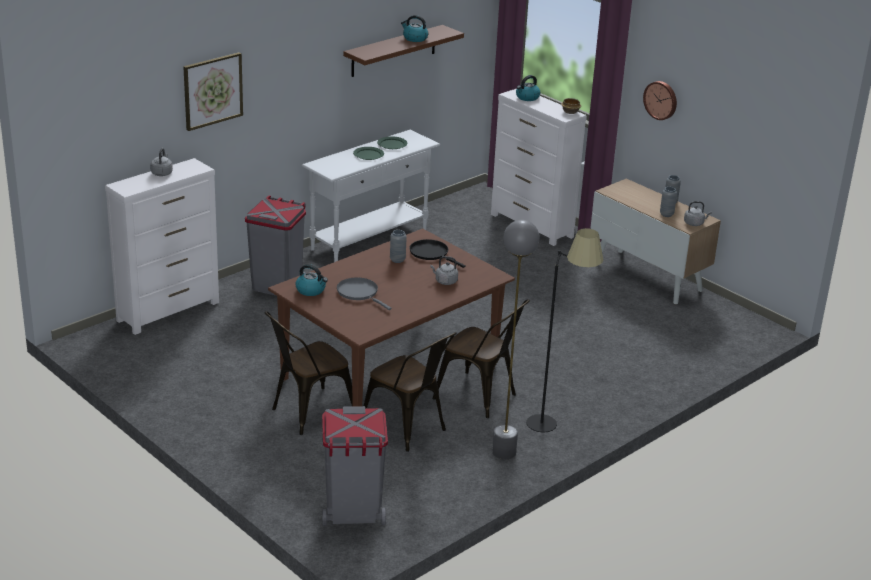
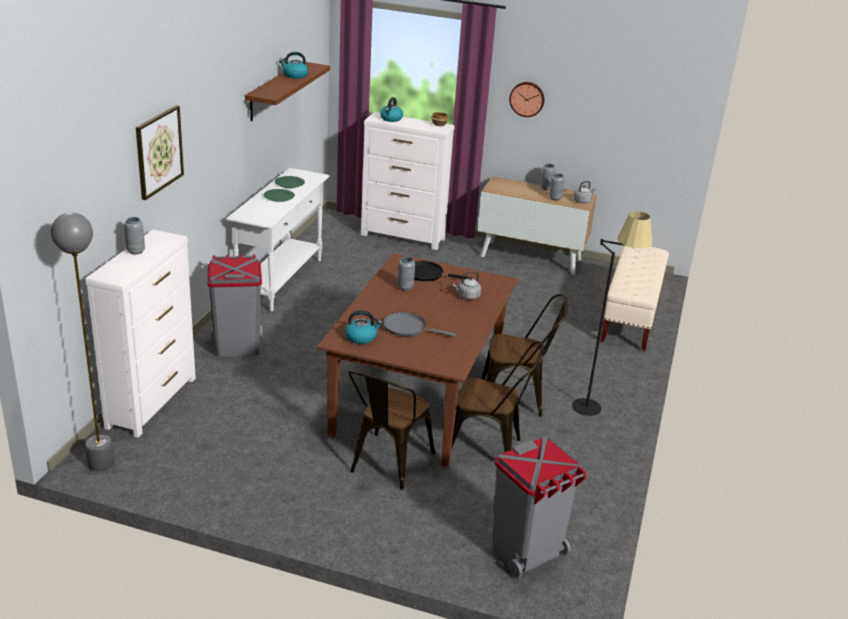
camera: 30 degrees left, 0 degrees up
grey kettle [150,148,173,176] -> grey vase [124,217,145,255]
grey floor lamp [492,220,539,459] -> grey floor lamp moved to [51,212,114,472]
none -> beige bench [600,246,669,351]

